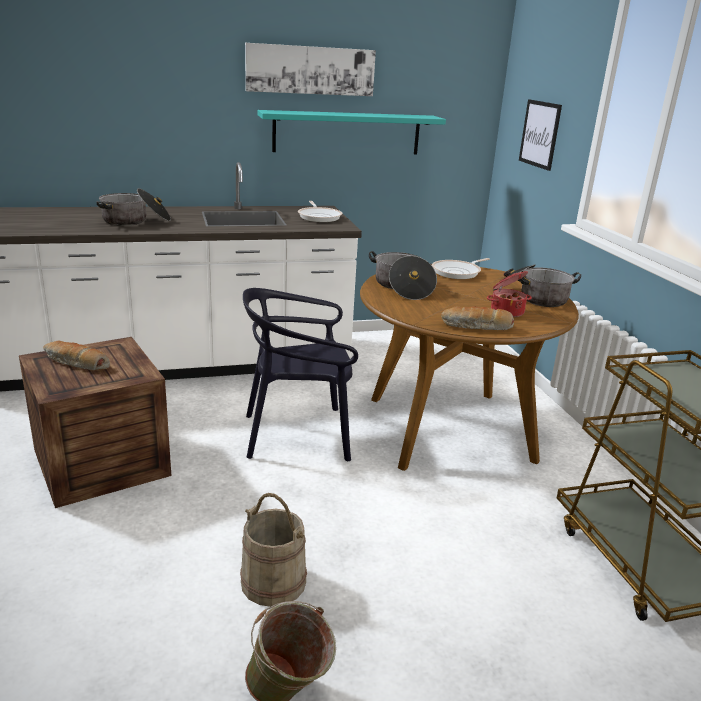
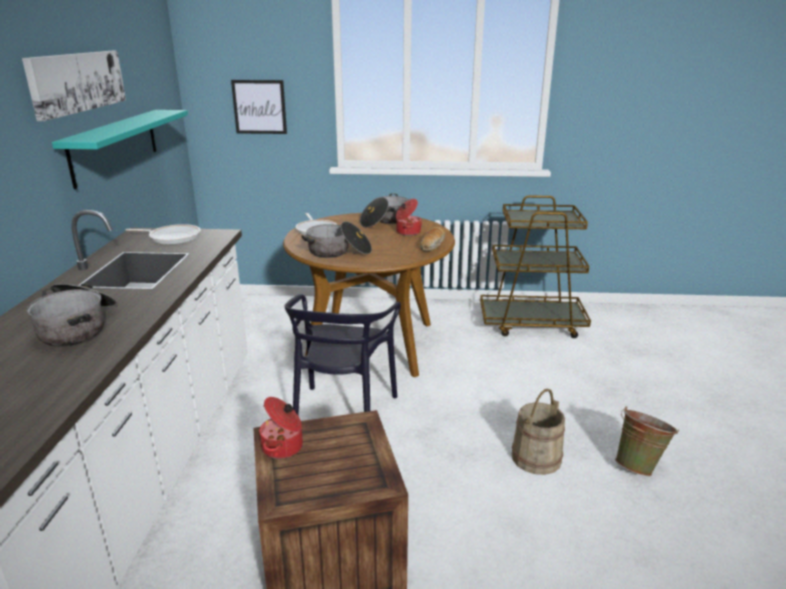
camera: 70 degrees left, 0 degrees up
bread [43,341,110,370] -> none
none -> cooking pot [259,397,303,459]

